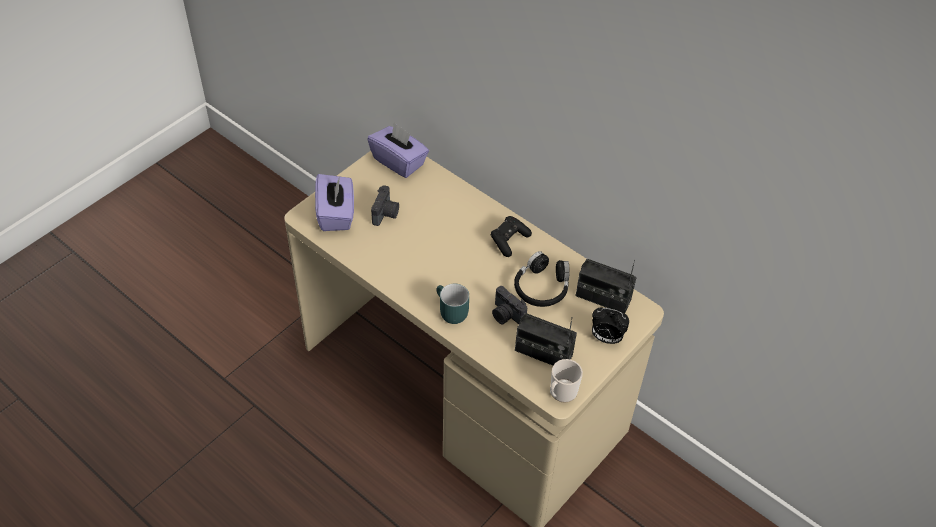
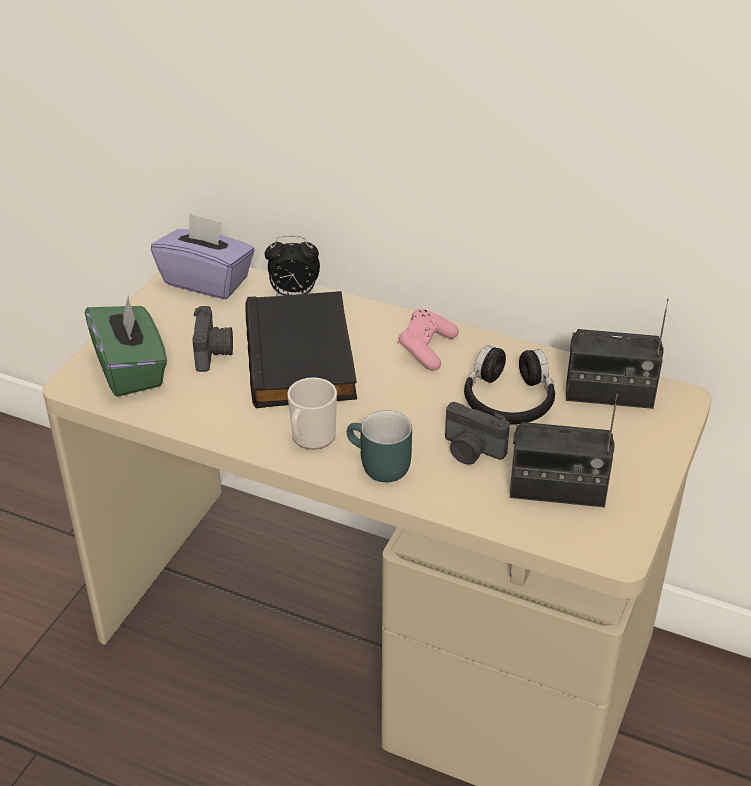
camera: 15 degrees left, 10 degrees down
purple tissue box [315,174,354,231] -> green tissue box [85,295,167,397]
black game controller [491,216,532,257] -> pink game controller [397,309,459,371]
mug [550,359,583,403] -> mug moved to [287,377,337,450]
alarm clock [592,307,629,344] -> alarm clock moved to [265,236,320,296]
none -> black book [245,291,357,408]

